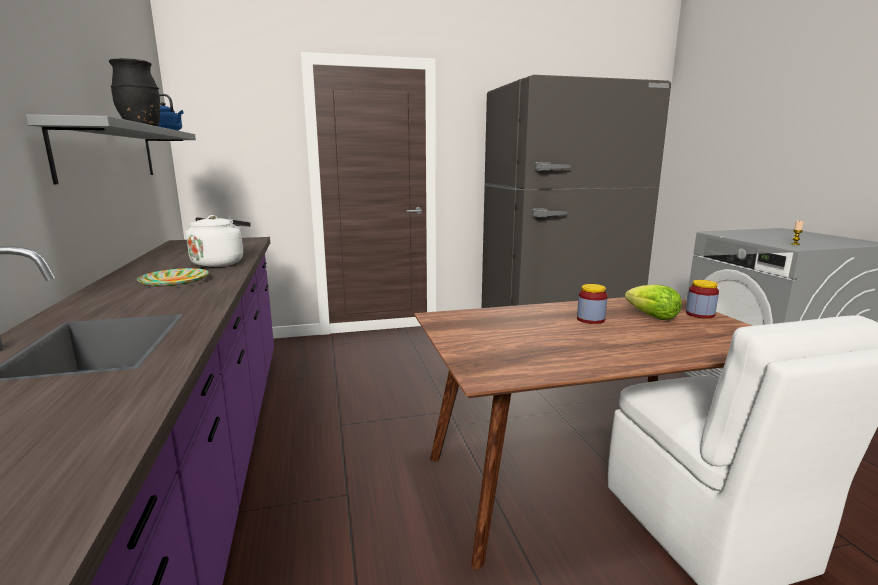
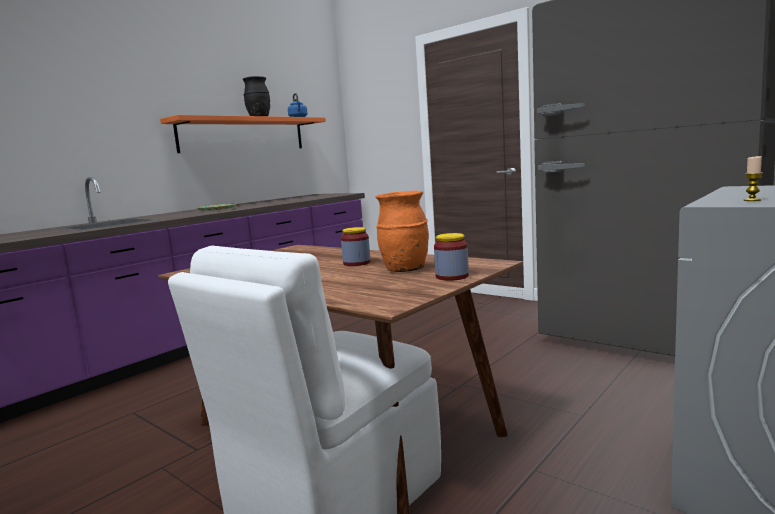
camera: 55 degrees right, 5 degrees down
grey shelf [26,114,196,184] -> orange shelf [160,115,326,153]
white kettle [186,215,250,267] -> none
lettuce [625,284,682,320] -> orange vase [375,190,429,272]

